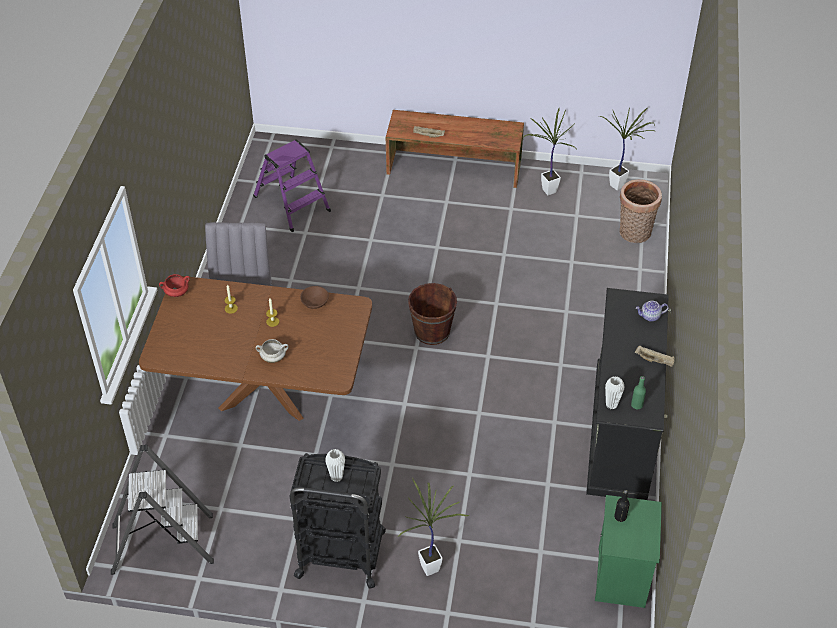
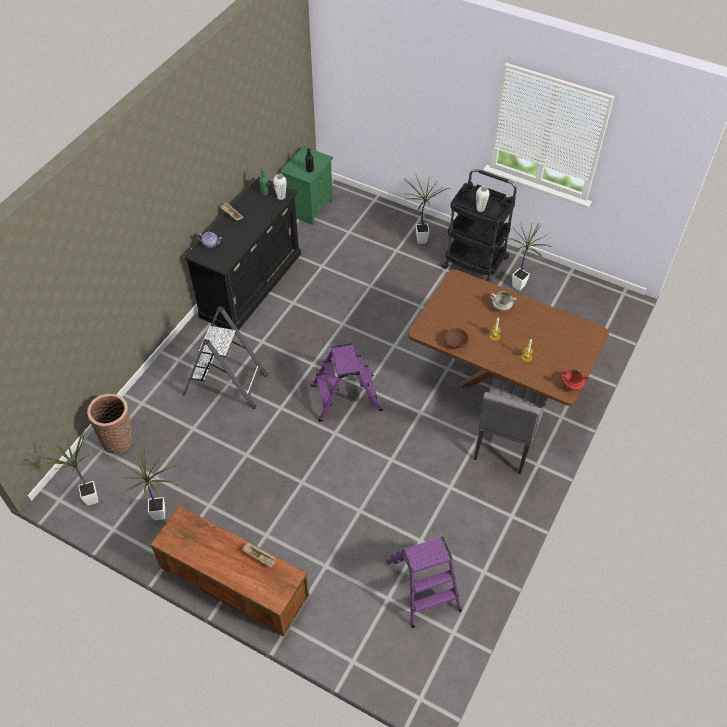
camera: 160 degrees left, 5 degrees up
grey step ladder [111,445,214,575] -> grey step ladder moved to [182,306,268,409]
brown bucket [408,283,457,345] -> purple step ladder [311,343,383,422]
none -> potted plant [505,222,553,291]

